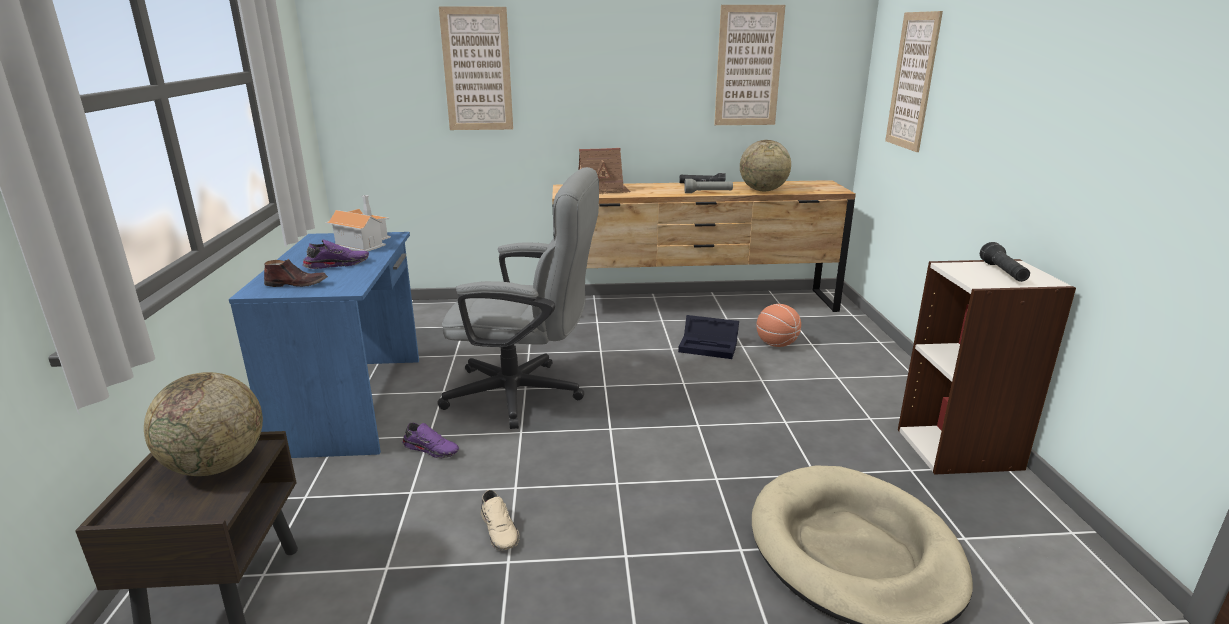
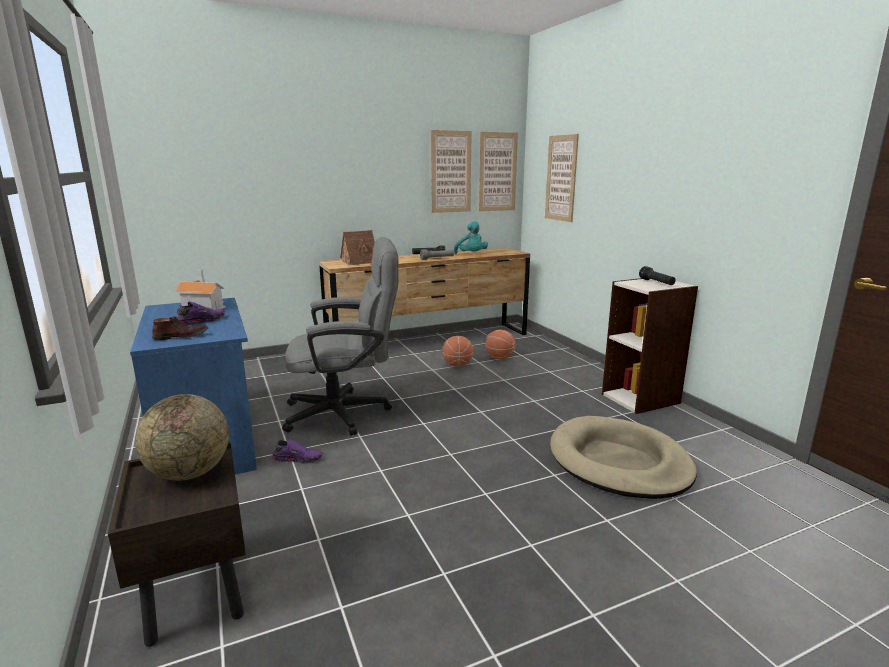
camera: 20 degrees left, 5 degrees down
picture [439,7,513,130] -> picture moved to [478,132,518,212]
beige shoe [481,490,520,551] -> none
black storage box [678,315,739,359] -> basketball [443,336,473,367]
globe [740,140,791,191] -> turquoise plush toy [454,221,488,254]

